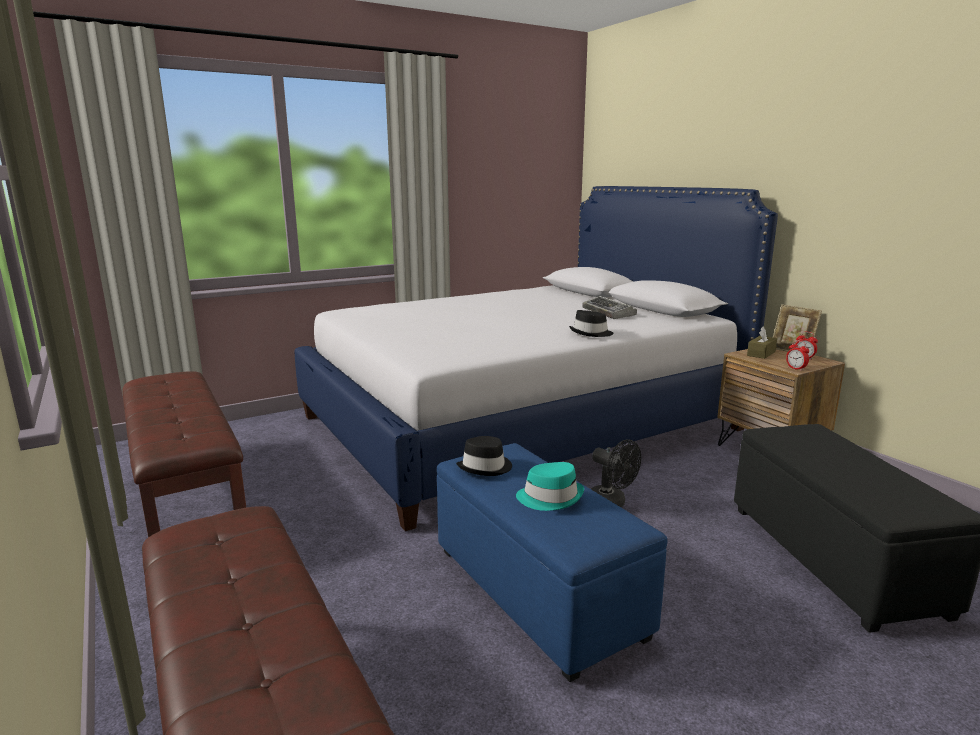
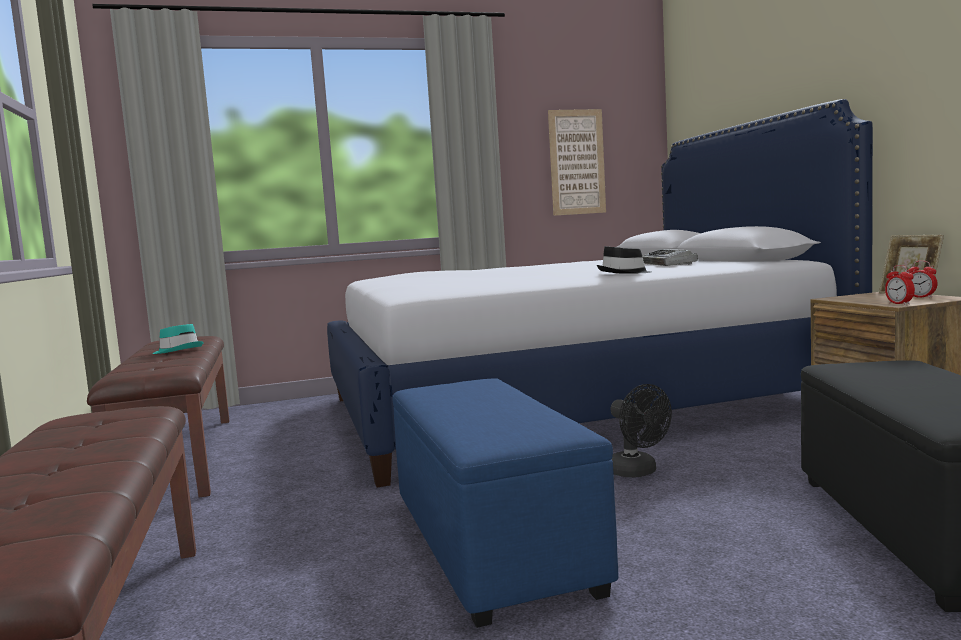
camera: 15 degrees right, 10 degrees down
black hat [456,436,512,476] -> none
turquoise hat [516,462,584,511] -> turquoise hat moved to [153,324,204,354]
brown tissue box [747,326,777,359] -> none
none -> picture [548,109,606,216]

